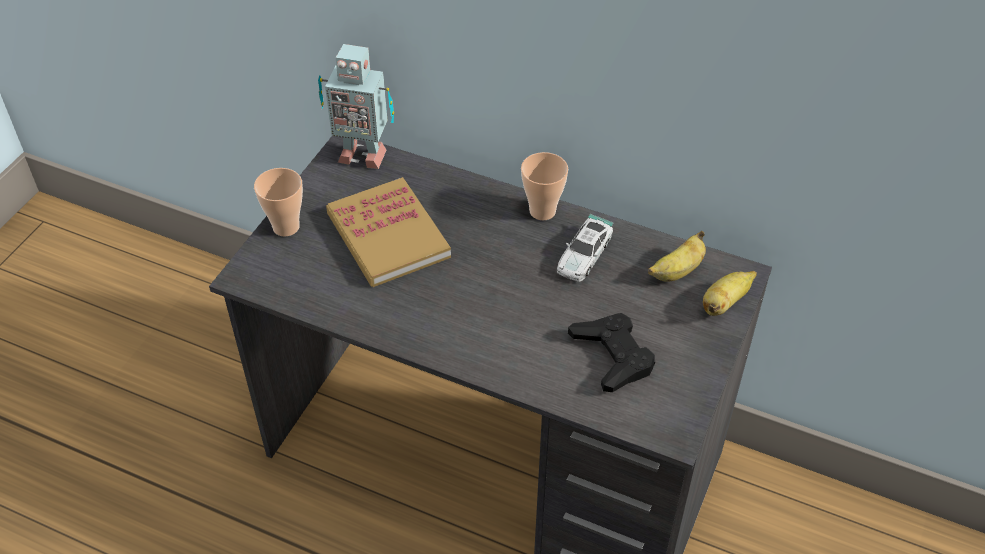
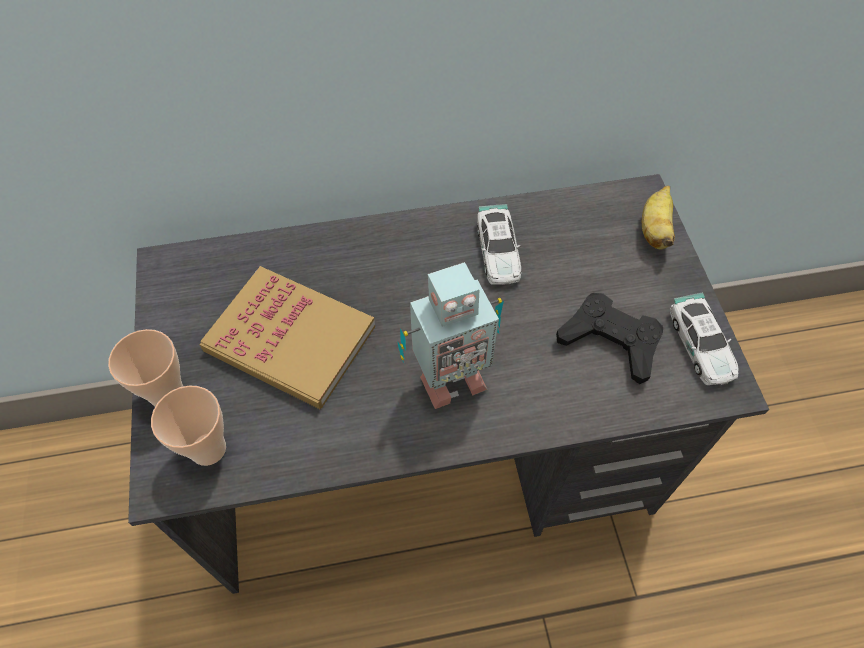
camera: 35 degrees left, 10 degrees up
toy robot [318,44,394,169] -> toy robot moved to [397,262,504,409]
cup [521,152,568,220] -> cup moved to [151,386,226,466]
banana [648,231,706,282] -> none
none -> toy car [670,292,739,385]

